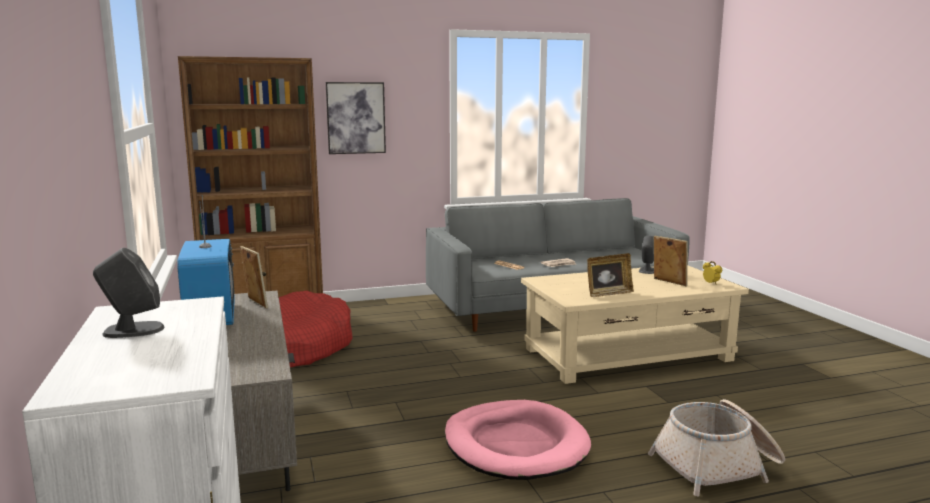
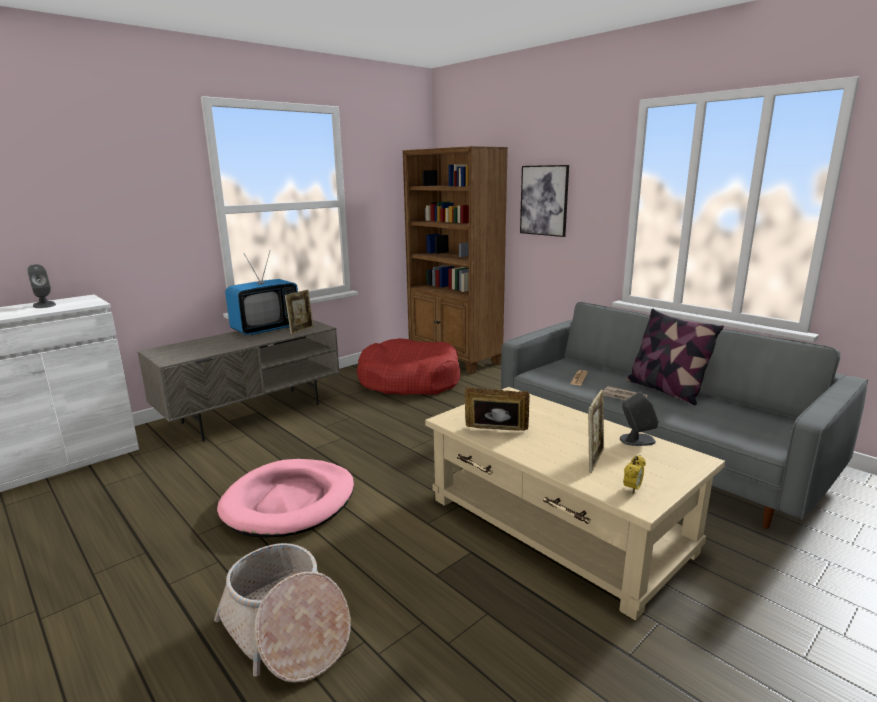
camera: 65 degrees right, 5 degrees up
picture frame [587,253,634,297] -> picture frame turned 150 degrees clockwise [465,387,530,431]
none -> pillow [626,308,724,405]

